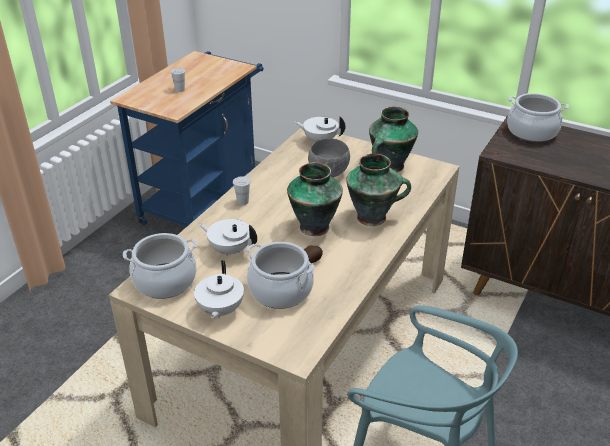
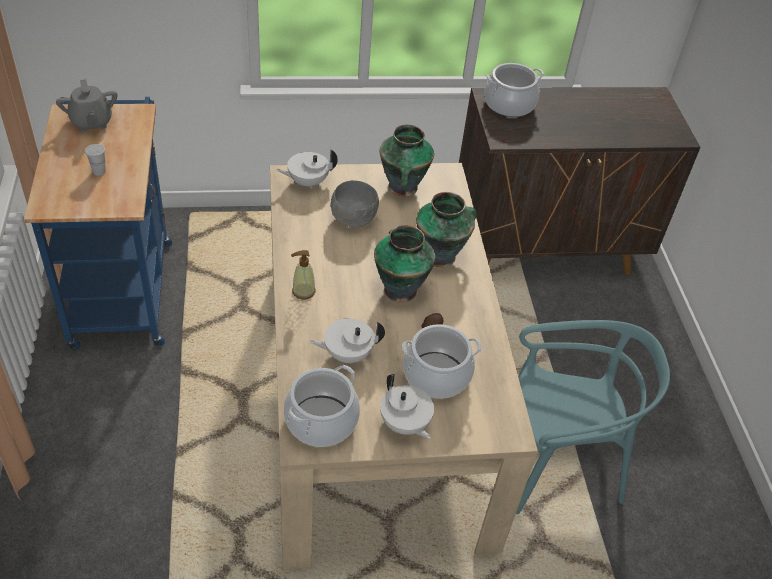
camera: 40 degrees left, 10 degrees up
white cup [233,176,251,205] -> soap dispenser [291,250,315,299]
none -> grey teapot [56,79,117,132]

